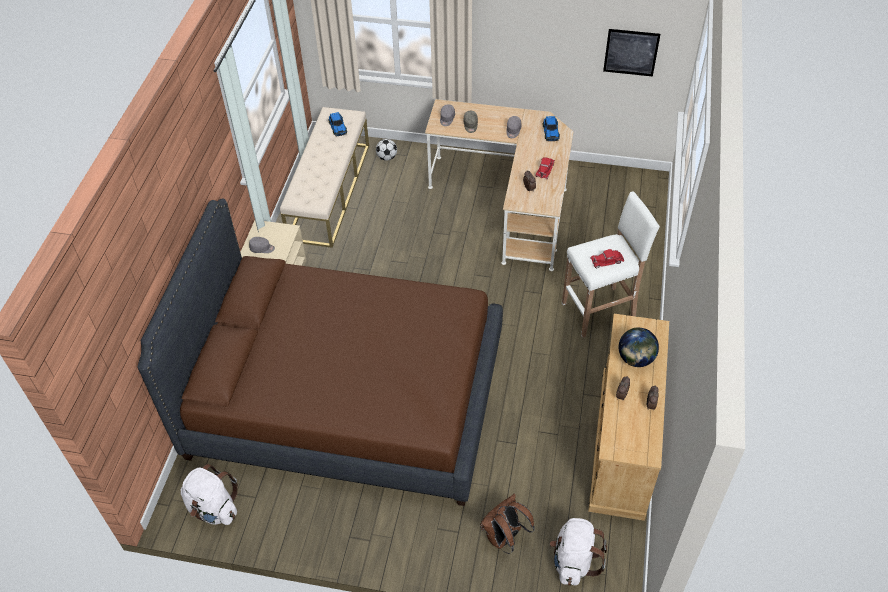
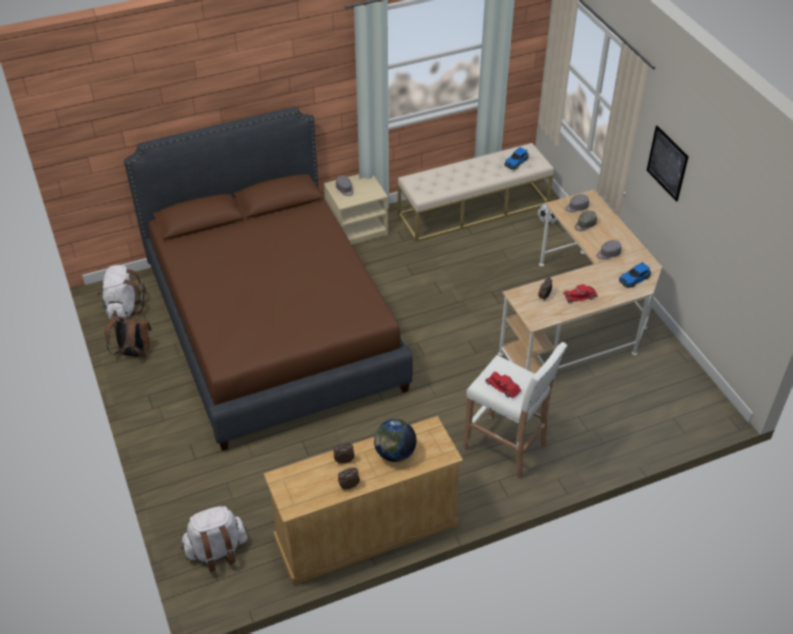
camera: 55 degrees right, 5 degrees down
brown backpack [480,494,535,554] -> brown backpack moved to [105,315,152,358]
picture [603,29,660,76] -> picture moved to [646,126,689,202]

